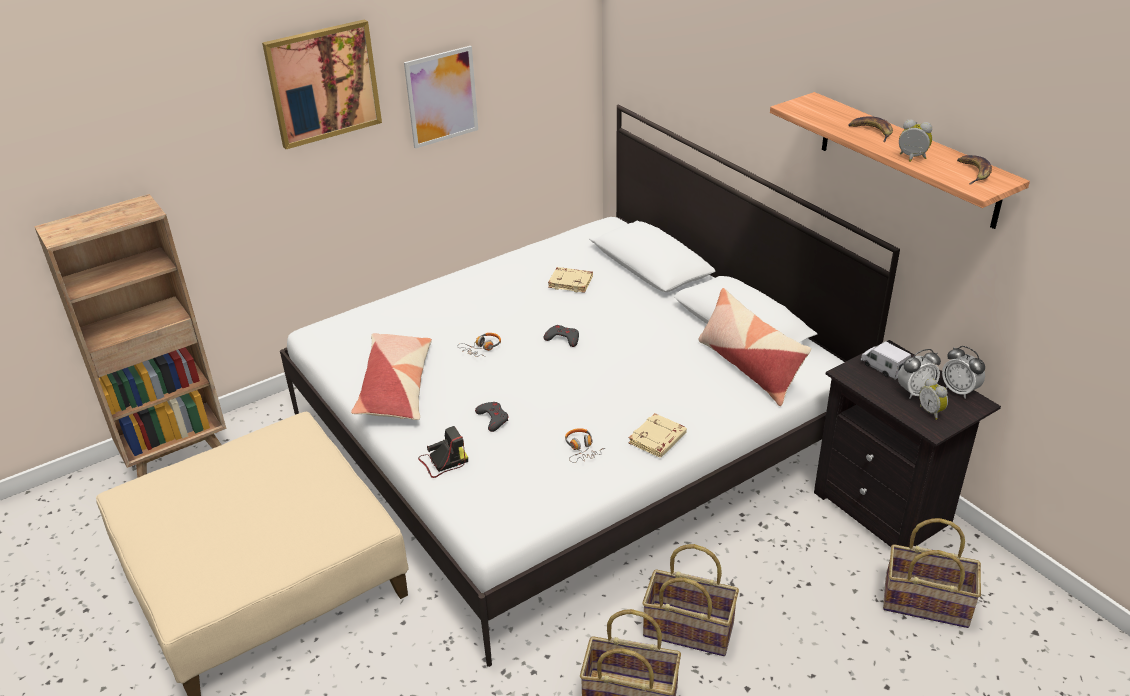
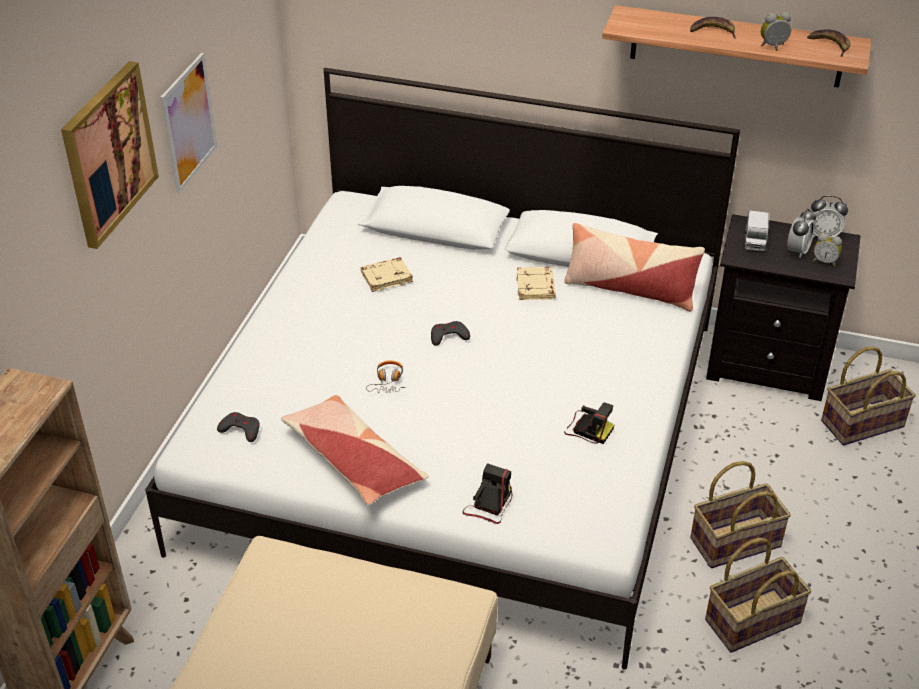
camera: 40 degrees left, 5 degrees up
grey game controller [475,402,508,432] -> grey game controller moved to [217,412,260,442]
headphones [565,428,605,463] -> camera [564,403,614,444]
beige book [629,413,687,458] -> beige book moved to [516,267,556,300]
toy truck [861,341,911,380] -> toy truck turned 90 degrees counterclockwise [744,211,770,251]

